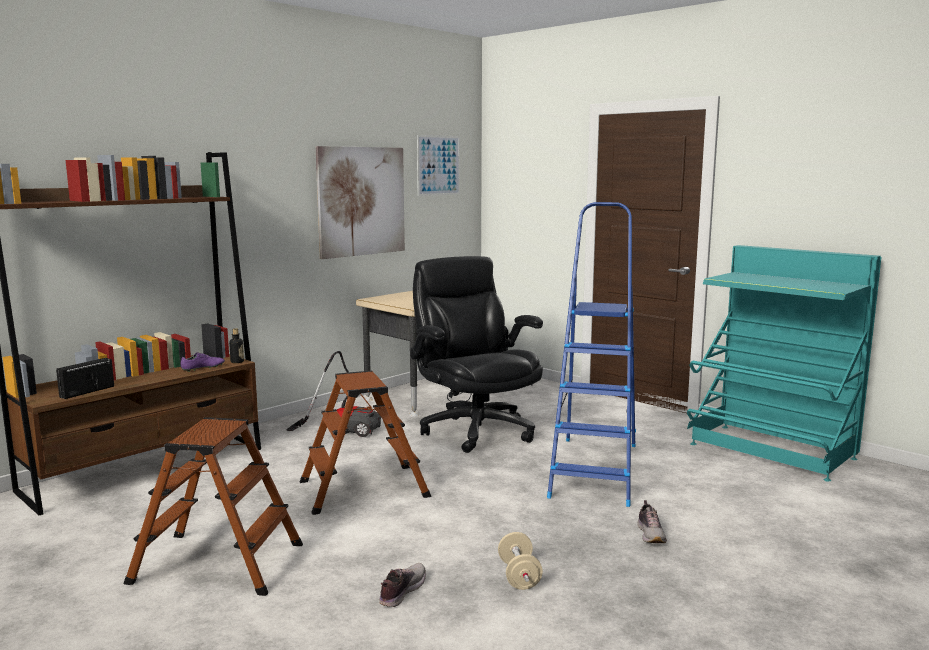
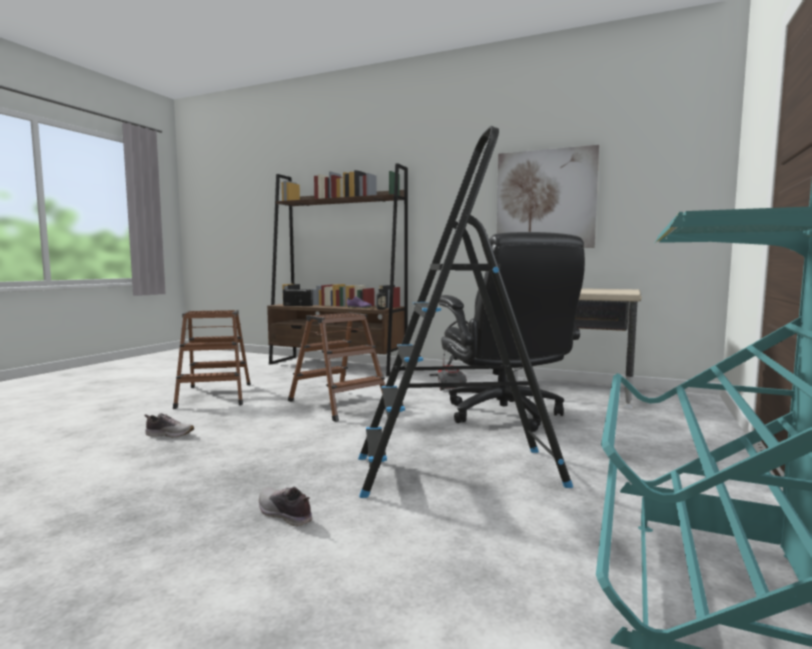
camera: 70 degrees right, 5 degrees down
black office chair [410,256,543,453] -> black office chair turned 120 degrees clockwise [439,232,585,432]
picture [417,135,460,196] -> none
beige dumbbell [498,532,543,590] -> none
blue step ladder [547,202,636,507] -> black step ladder [358,126,573,498]
shoe [637,500,667,543] -> shoe turned 60 degrees clockwise [259,487,312,526]

